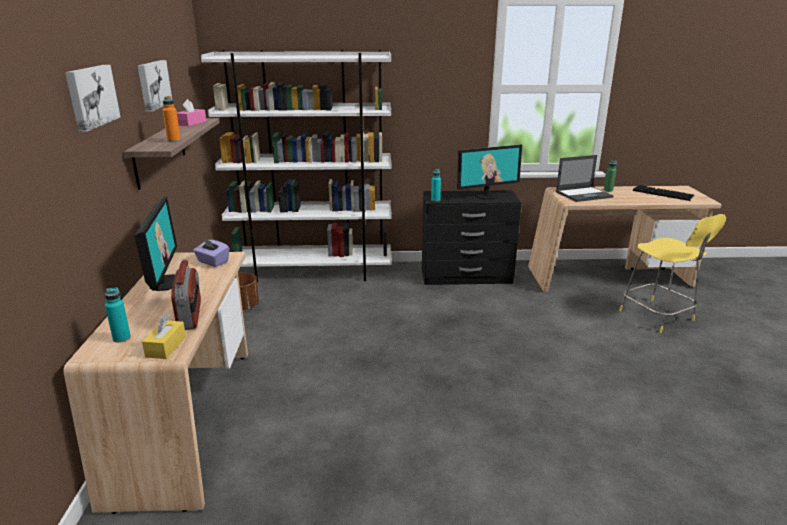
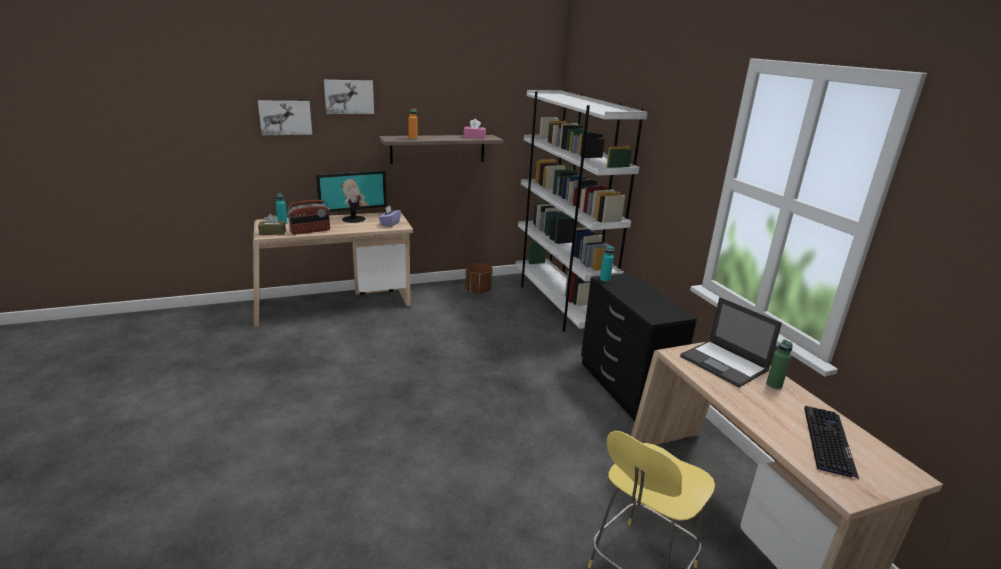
camera: 70 degrees right, 0 degrees up
picture [138,60,172,112] -> picture moved to [258,101,312,135]
yellow tissue box [142,314,186,359] -> brown tissue box [258,214,286,235]
monitor [457,144,522,200] -> none

